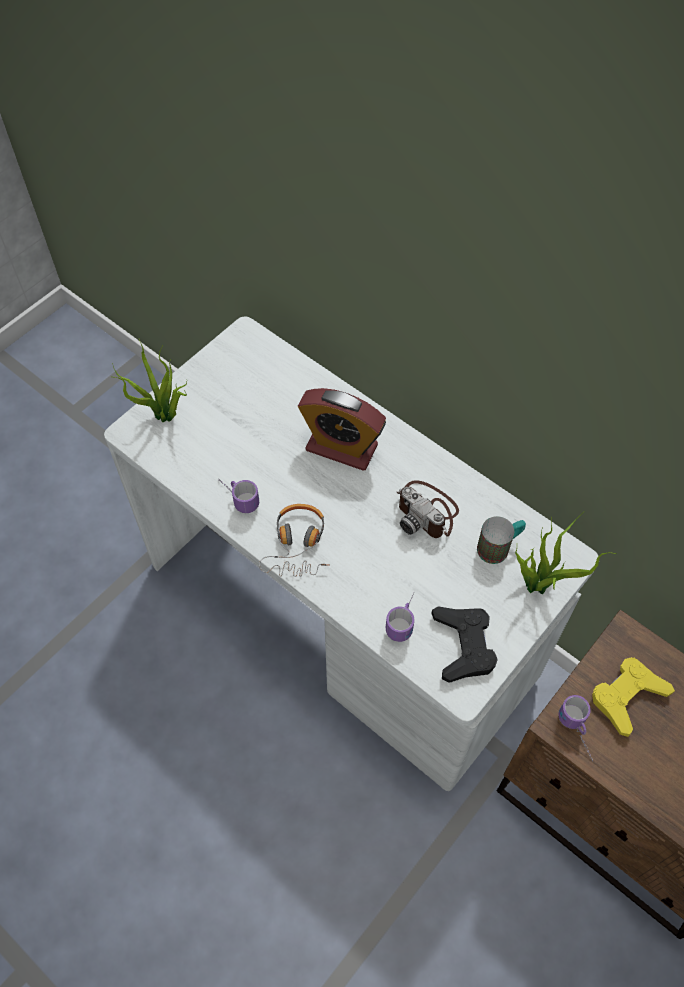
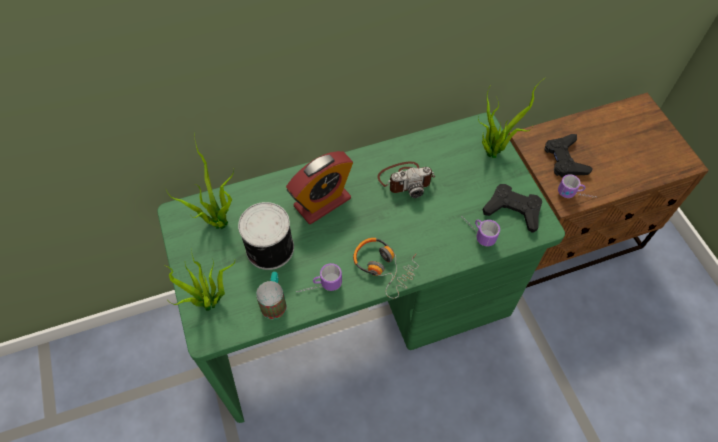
camera: 60 degrees left, 0 degrees up
white desk [104,316,598,791] -> green desk [158,112,565,423]
mug [477,516,526,564] -> mug moved to [256,272,287,319]
yellow game controller [593,657,675,737] -> black game controller [545,134,593,177]
none -> potted plant [166,132,234,229]
none -> can [238,202,294,270]

